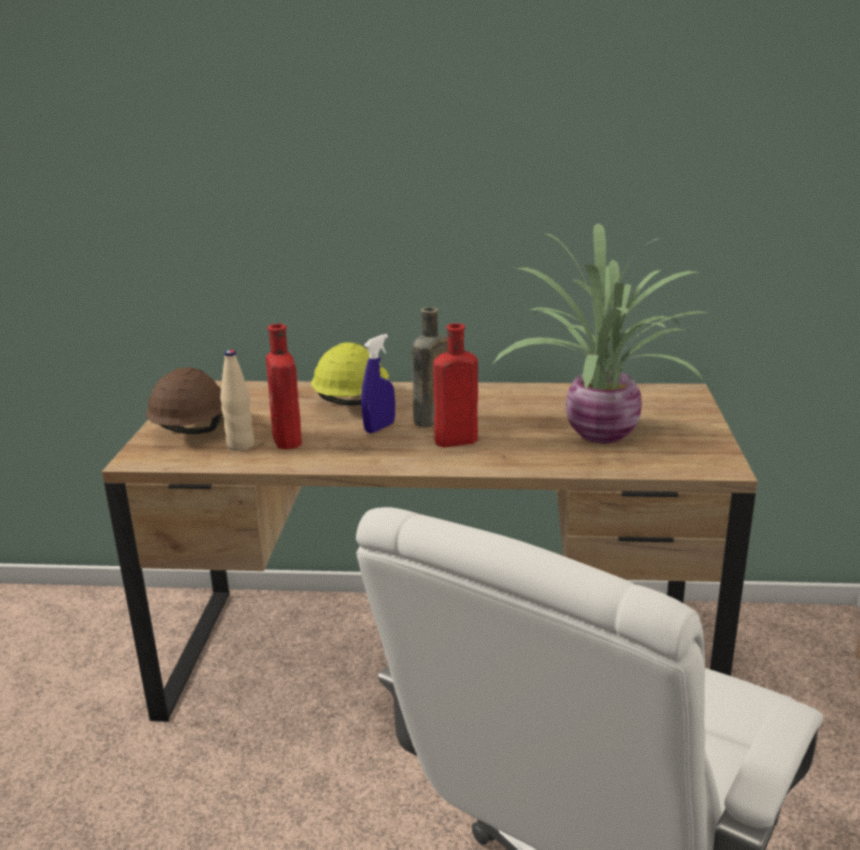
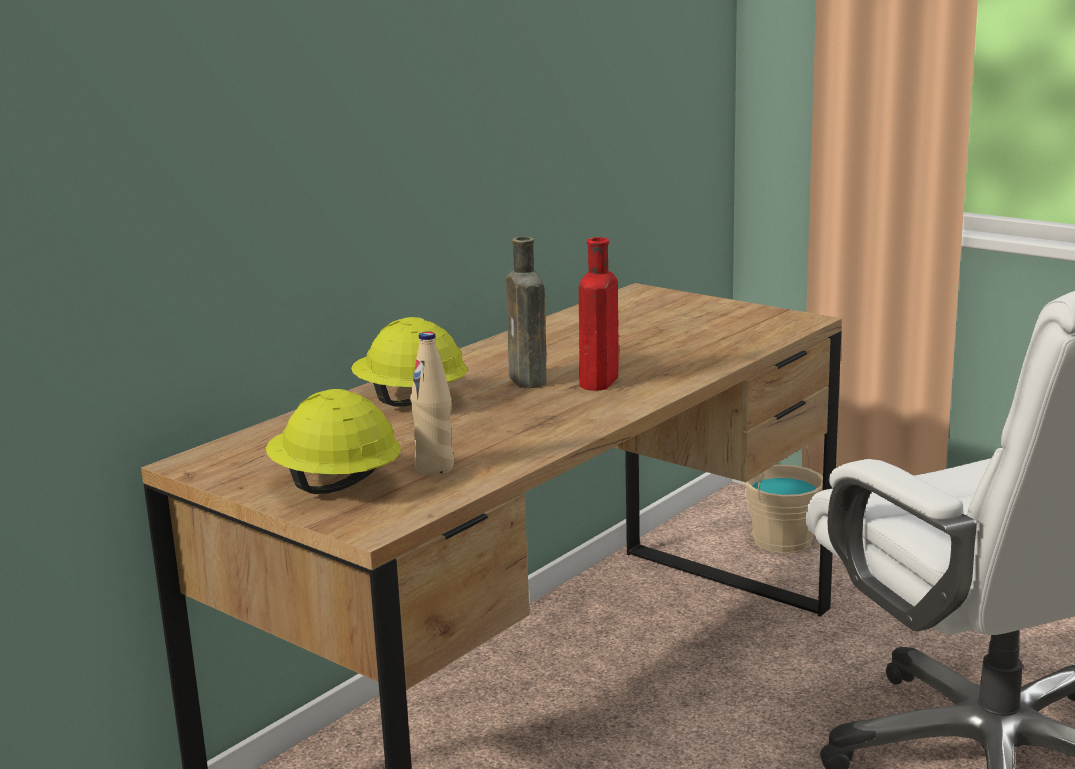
camera: 55 degrees left, 5 degrees down
brown hard hat [146,367,222,434] -> yellow hard hat [266,389,401,494]
red bottle [266,324,302,449] -> none
blue spray bottle [361,334,395,433] -> none
potted plant [493,223,707,443] -> none
none -> beige bucket [744,446,823,553]

